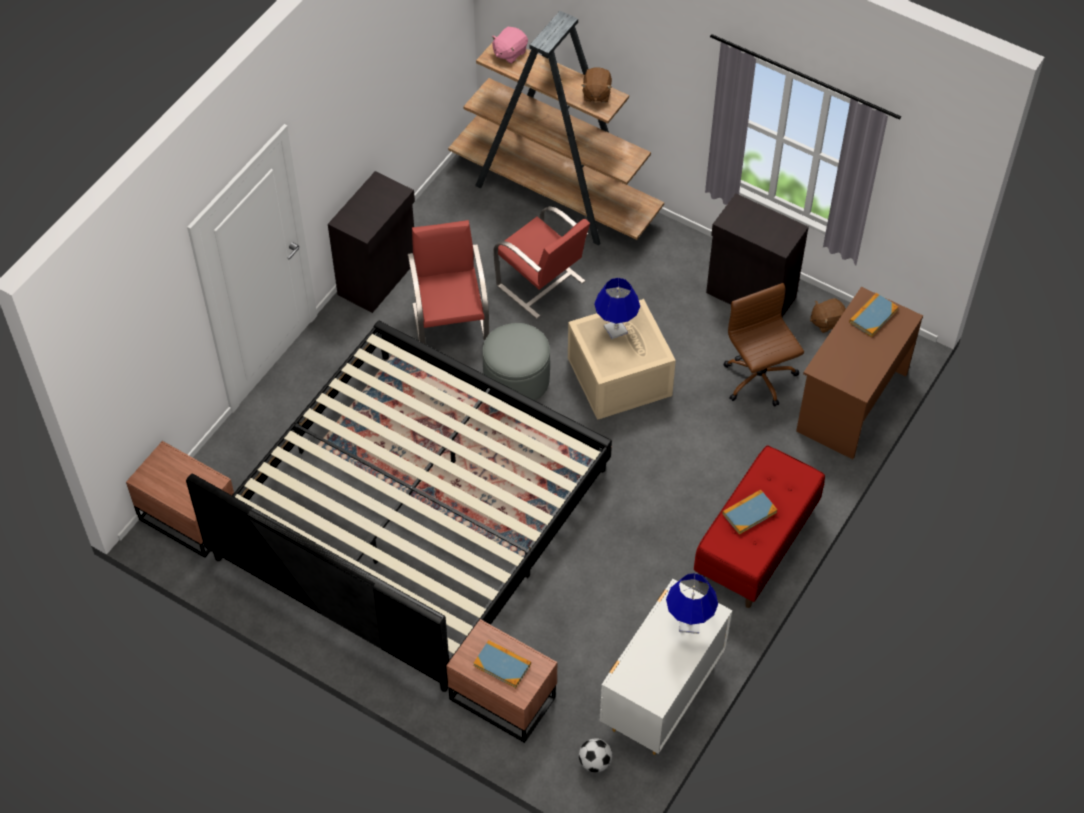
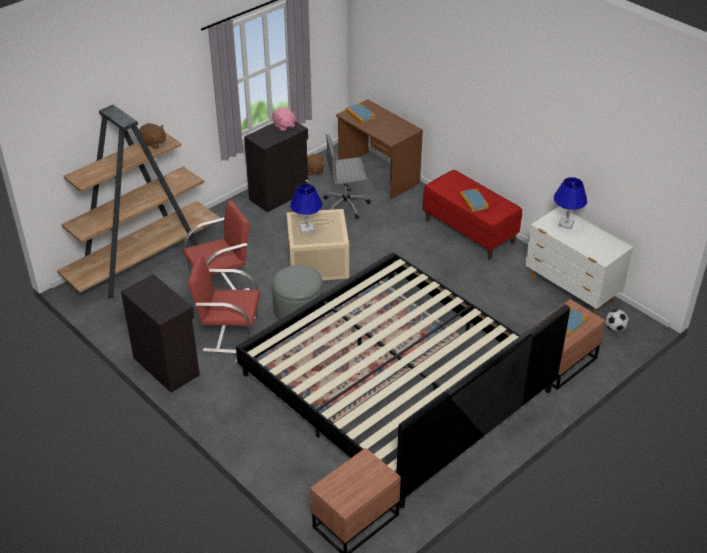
camera: 75 degrees left, 15 degrees down
pink plush toy [492,27,528,64] -> pink plush toy moved to [272,108,296,131]
brown office chair [723,283,804,406] -> grey office chair [323,134,371,219]

